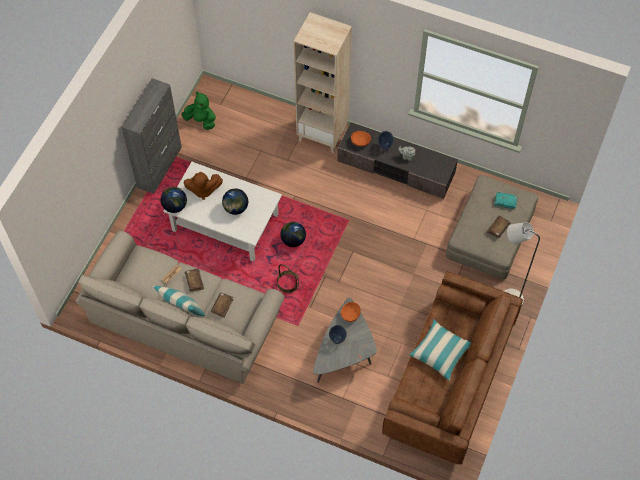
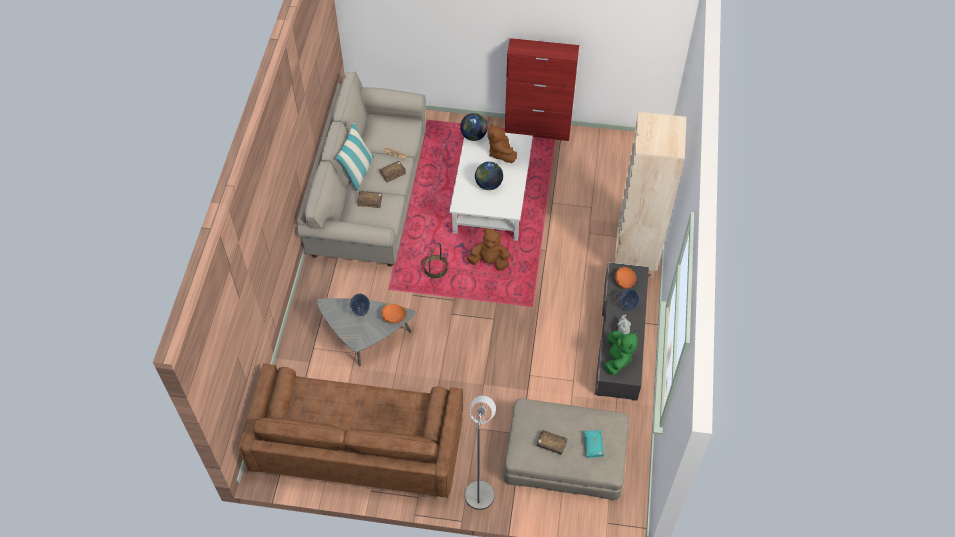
camera: 75 degrees right, 5 degrees down
grey cabinet [121,78,182,194] -> red cabinet [505,38,579,141]
green plush toy [181,92,216,130] -> green plush toy moved to [604,331,638,375]
globe [280,222,306,247] -> brown plush toy [467,228,510,271]
pillow [409,319,471,381] -> none

